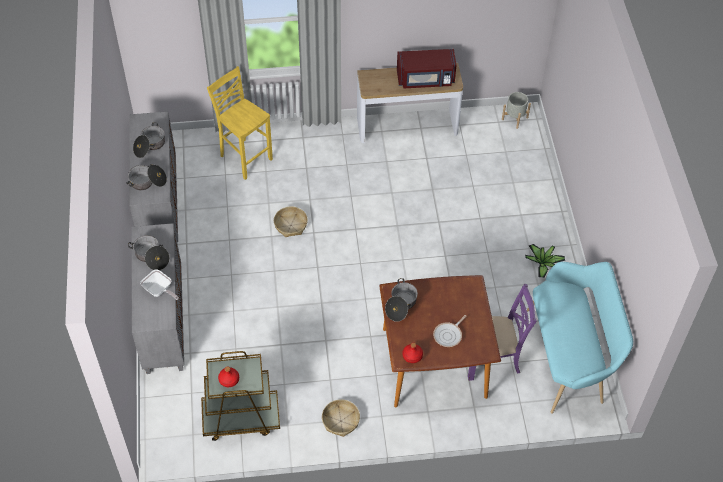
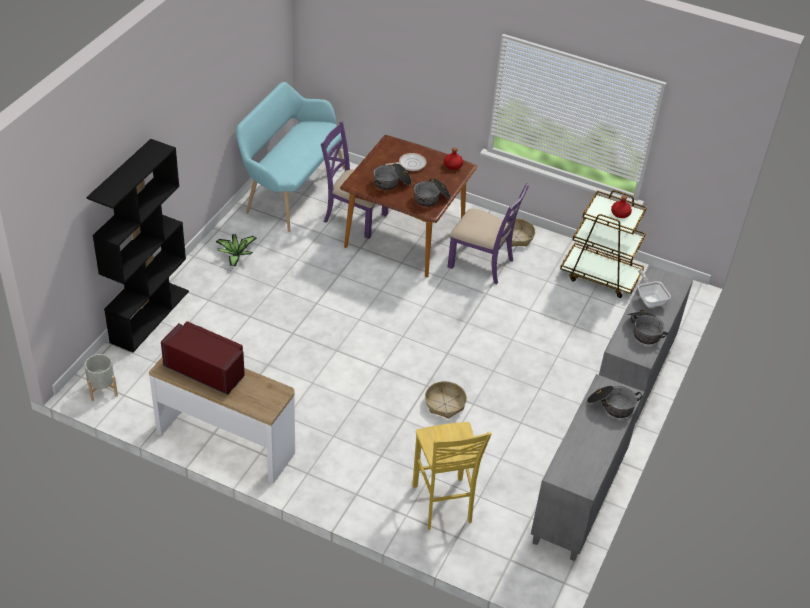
camera: 150 degrees left, 10 degrees down
cooking pot [133,122,165,158] -> cooking pot moved to [374,163,412,190]
none -> black bookcase [87,139,189,353]
none -> purple chair [448,183,529,284]

